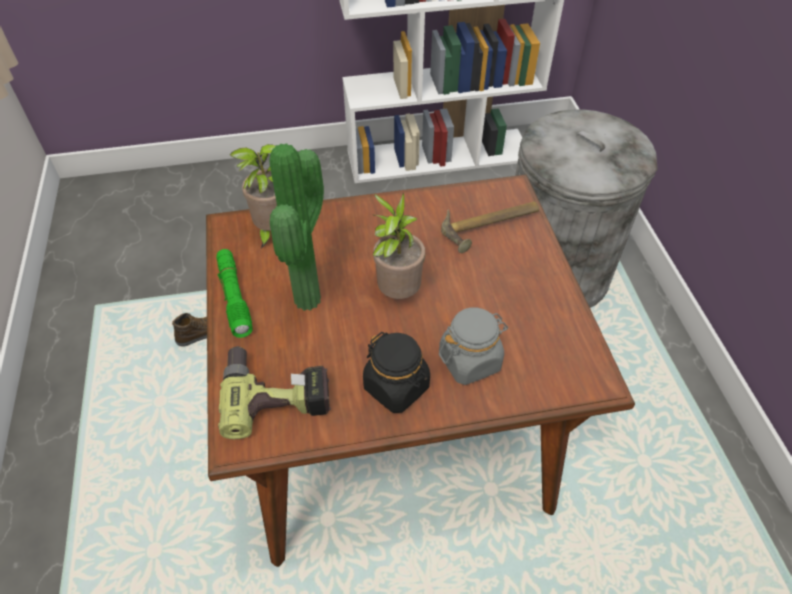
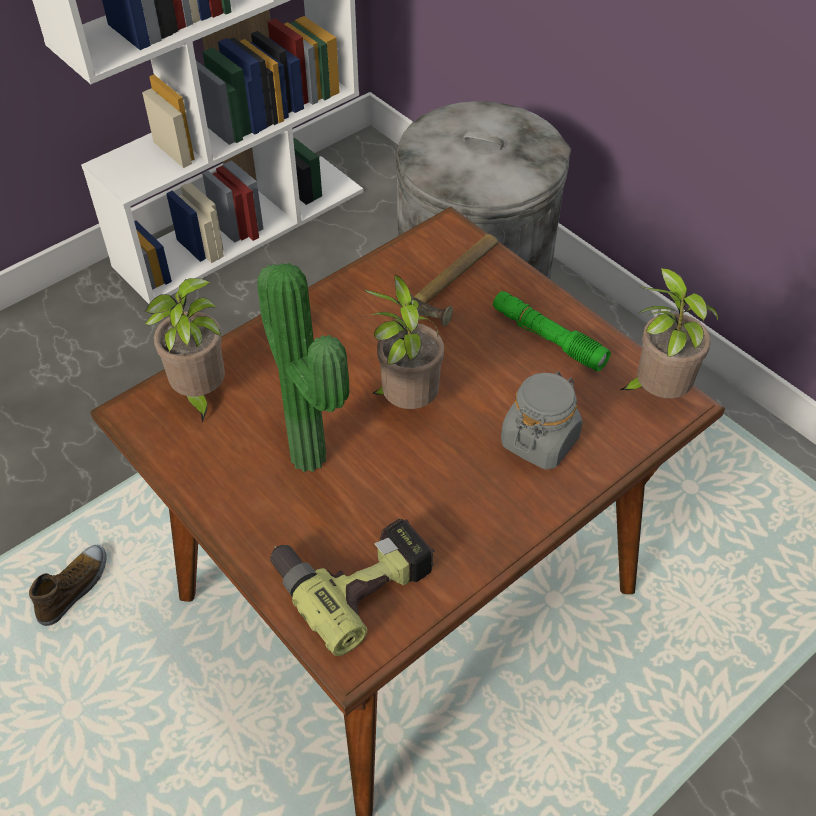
camera: 30 degrees left, 0 degrees up
green flashlight [216,249,252,338] -> green flashlight moved to [493,291,611,371]
black jar [363,332,430,413] -> none
none -> potted plant [620,267,718,398]

